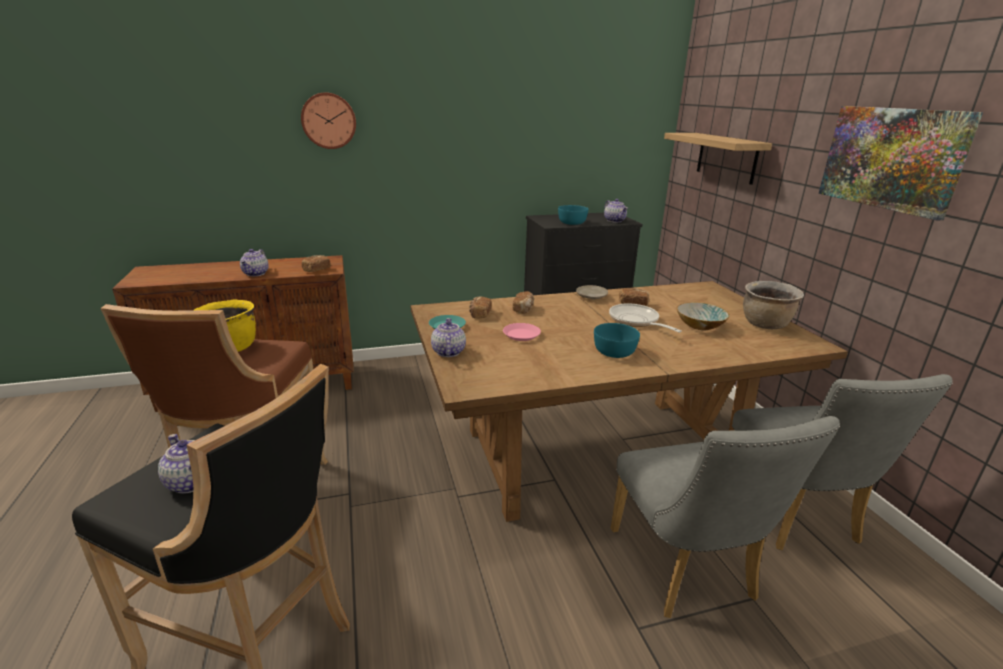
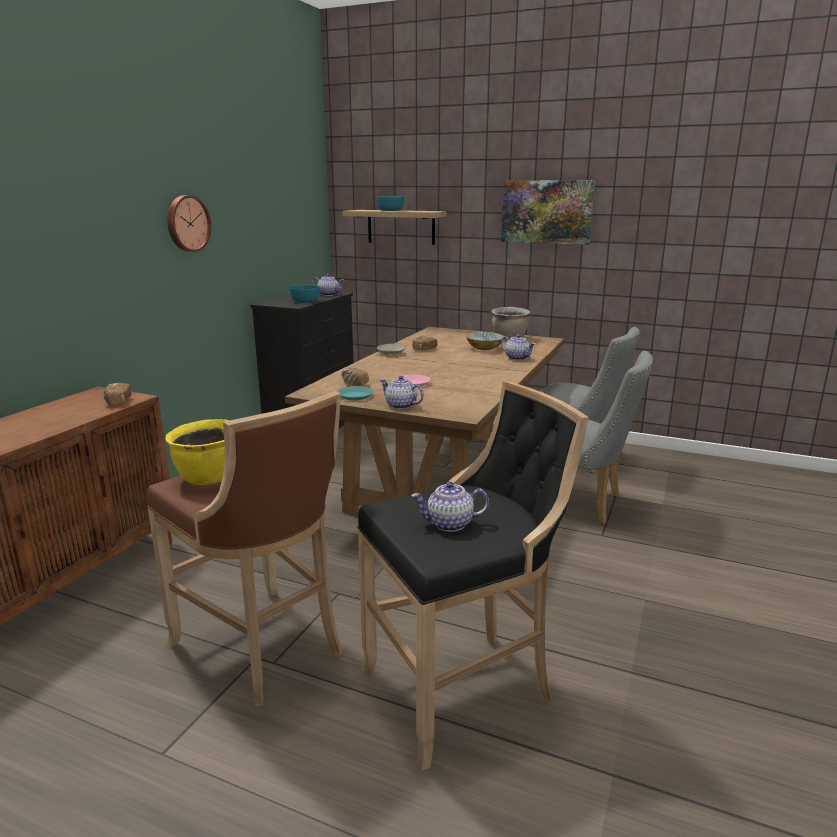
camera: 50 degrees left, 5 degrees down
teapot [240,249,269,276] -> teapot moved to [501,334,535,360]
wall clock [301,92,356,149] -> wall clock moved to [167,195,211,252]
bread [513,291,535,314] -> none
turquoise bowl [594,323,640,358] -> turquoise bowl moved to [377,196,404,211]
frying pan [609,303,682,333] -> none

